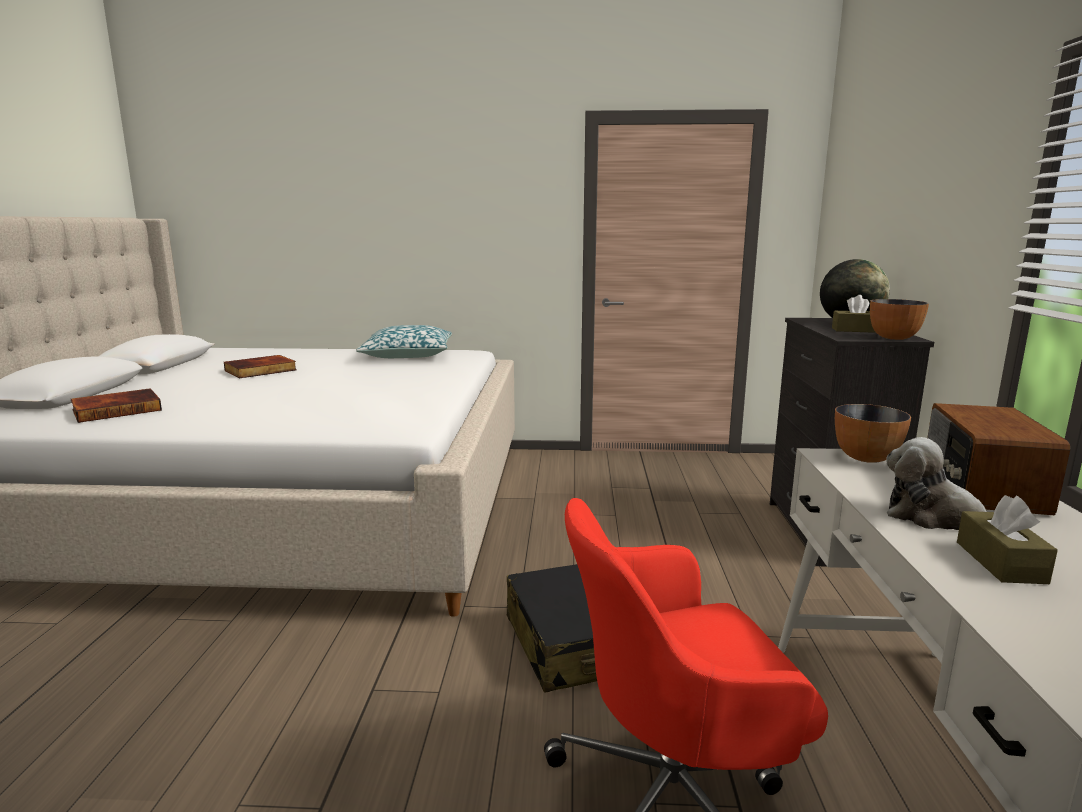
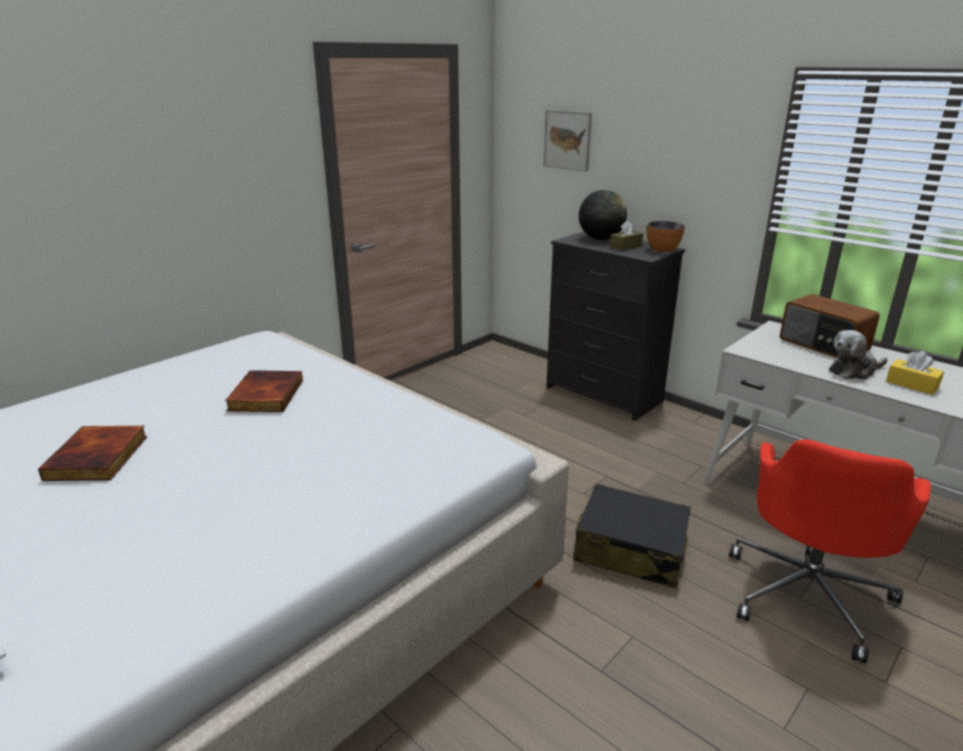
camera: 50 degrees left, 10 degrees up
book [71,388,162,423] -> book moved to [225,370,303,412]
pillow [356,325,452,358] -> none
bowl [835,404,911,463] -> none
brown tissue box [957,495,1058,584] -> yellow tissue box [886,351,944,395]
none -> picture [544,110,592,171]

